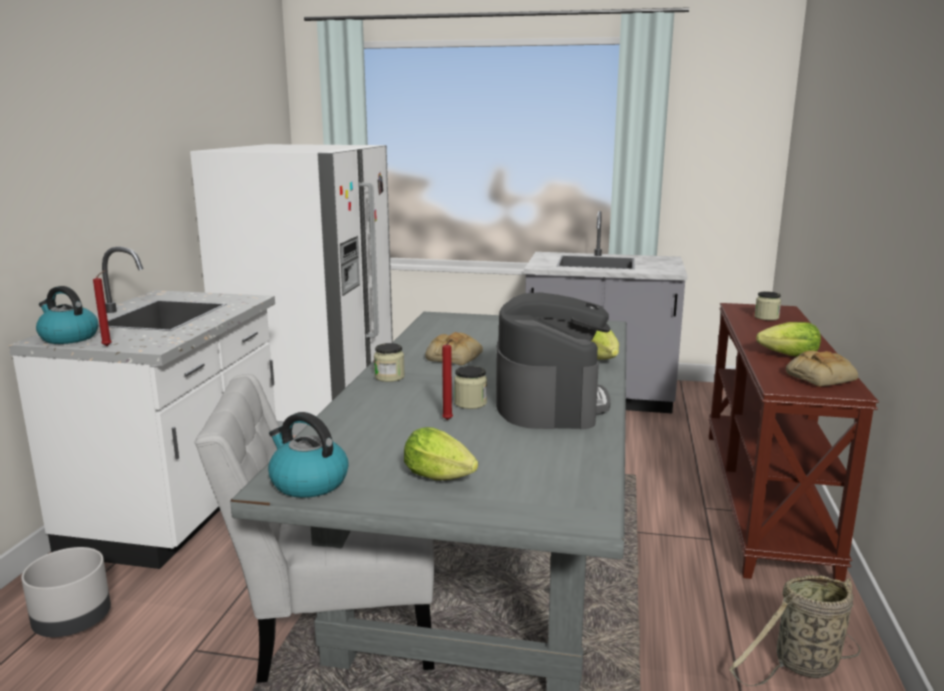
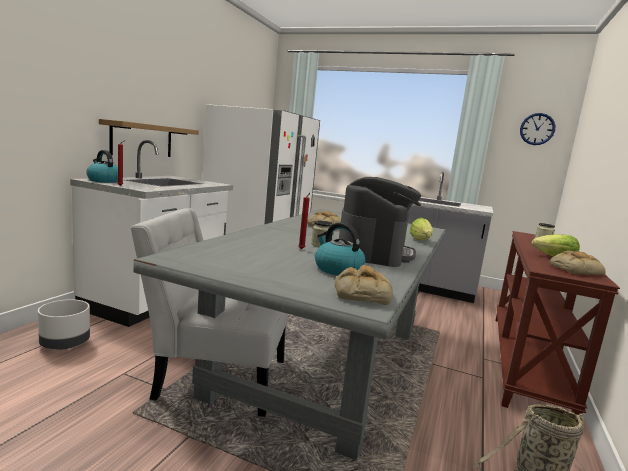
camera: 10 degrees right, 5 degrees down
kettle [268,412,349,498] -> kettle moved to [315,222,365,275]
jar [374,343,405,382] -> none
lettuce [404,427,478,480] -> none
none -> shelf [99,119,199,157]
none -> bread [334,265,393,305]
none -> wall clock [520,113,555,145]

